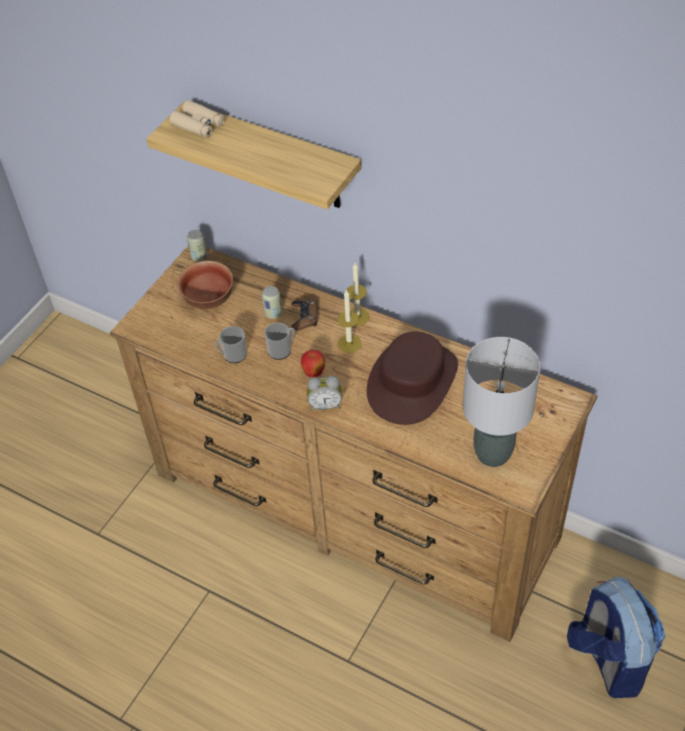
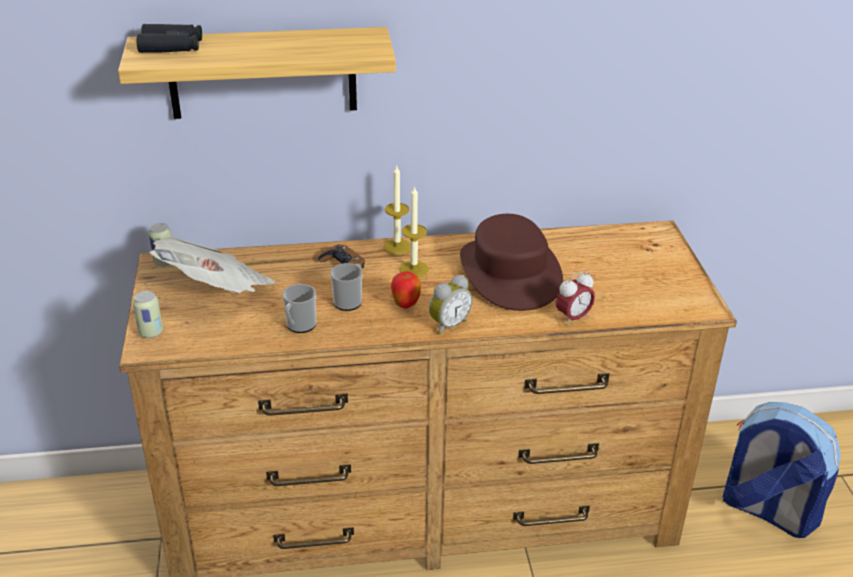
camera: 40 degrees left, 15 degrees down
beige binoculars [170,100,225,138] -> black binoculars [137,24,202,53]
bowl [177,261,233,309] -> newspaper [149,237,276,293]
can [262,286,282,319] -> can moved to [133,291,163,338]
grey table lamp [463,337,540,467] -> none
none -> alarm clock [556,271,595,326]

